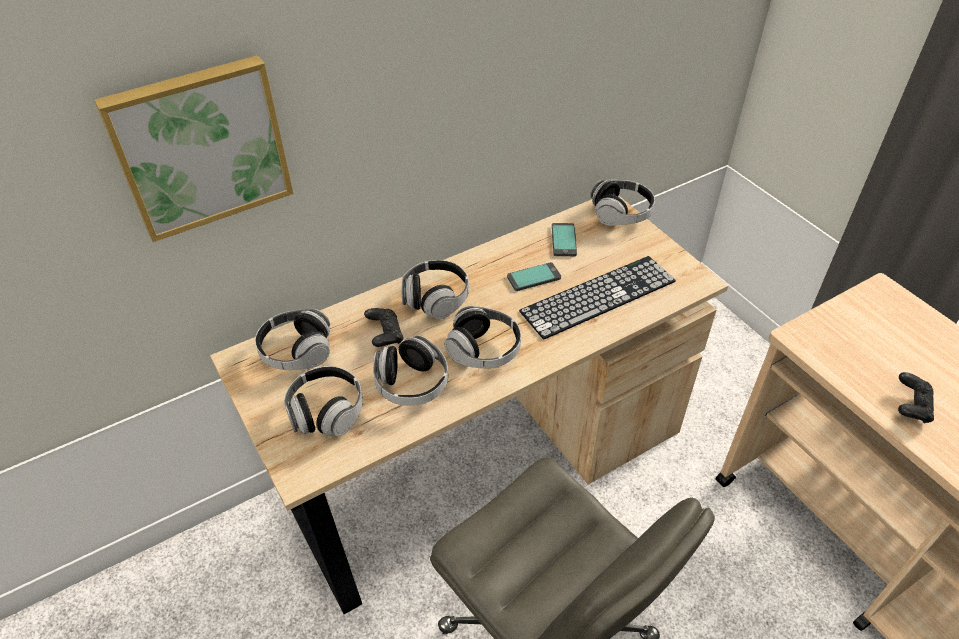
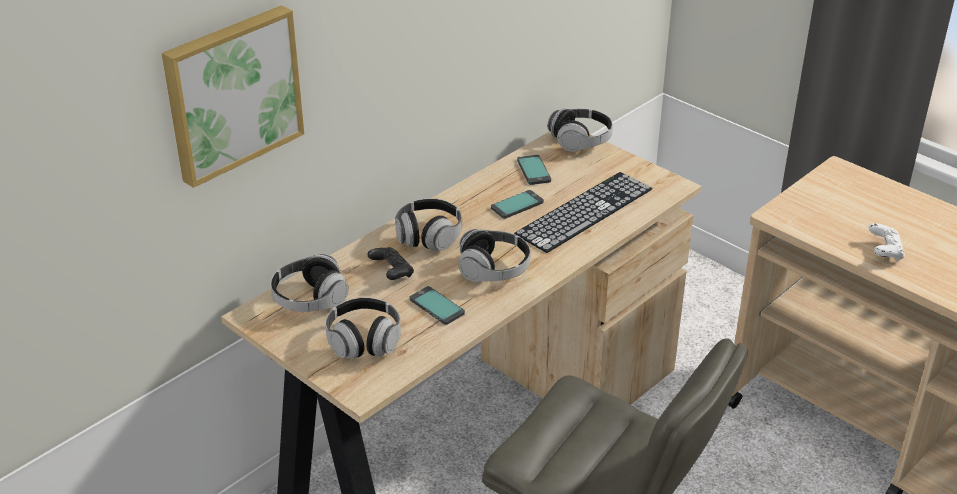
camera: 15 degrees left, 10 degrees down
headphones [373,335,448,406] -> phone [410,286,465,325]
black game controller [898,372,934,423] -> white game controller [869,223,905,261]

